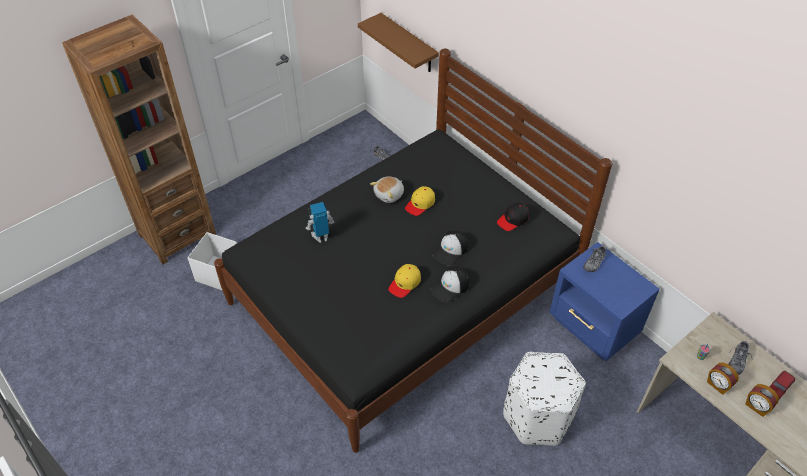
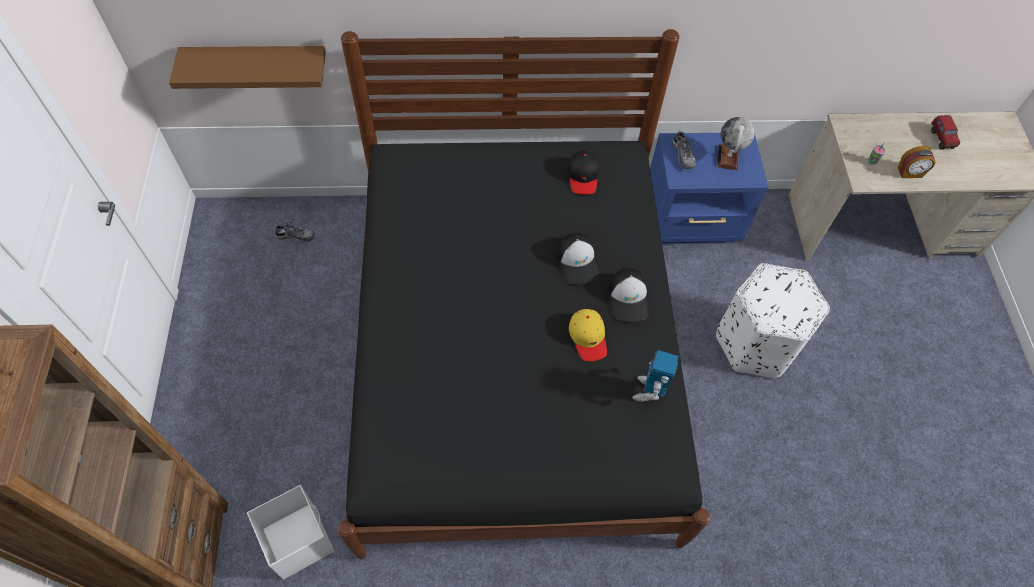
camera: 55 degrees left, 10 degrees up
toy robot [306,202,334,243] -> toy robot moved to [632,350,679,402]
plush toy [370,176,404,203] -> none
yellow cap [405,186,435,216] -> none
shoe [728,340,752,375] -> none
alarm clock [745,384,779,417] -> none
none -> globe [718,117,755,170]

